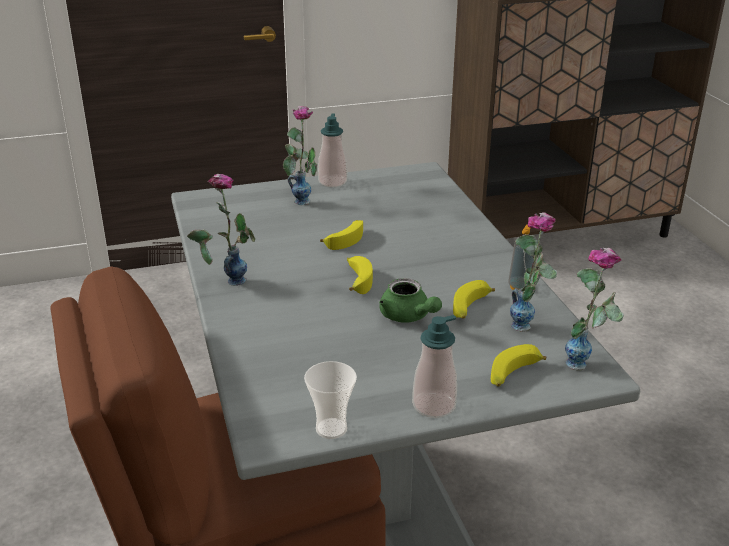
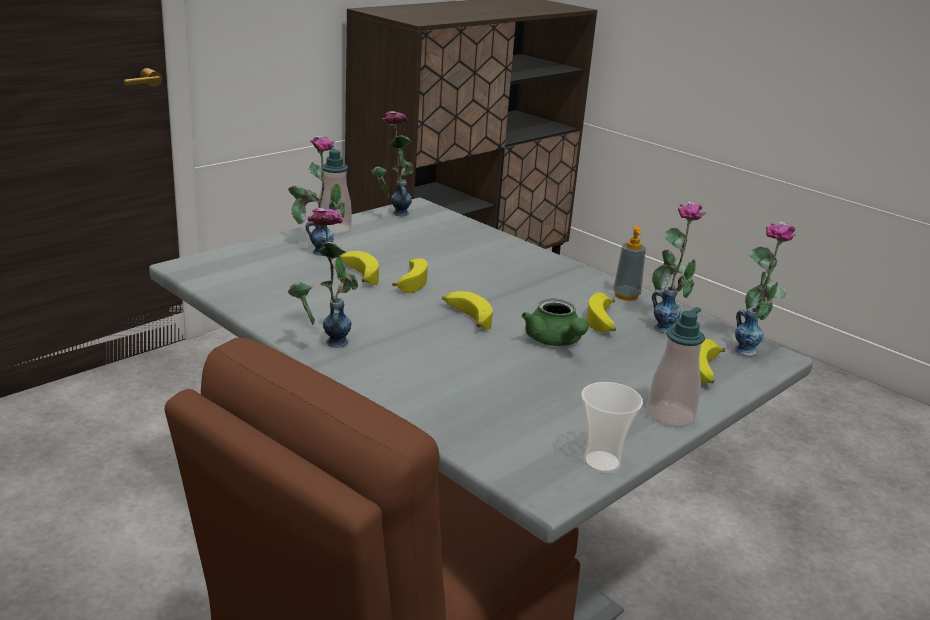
camera: 30 degrees left, 5 degrees down
green teapot [379,278,442,323] -> green teapot turned 45 degrees clockwise [522,299,589,346]
none -> banana [340,251,379,285]
none -> vase [371,111,414,217]

